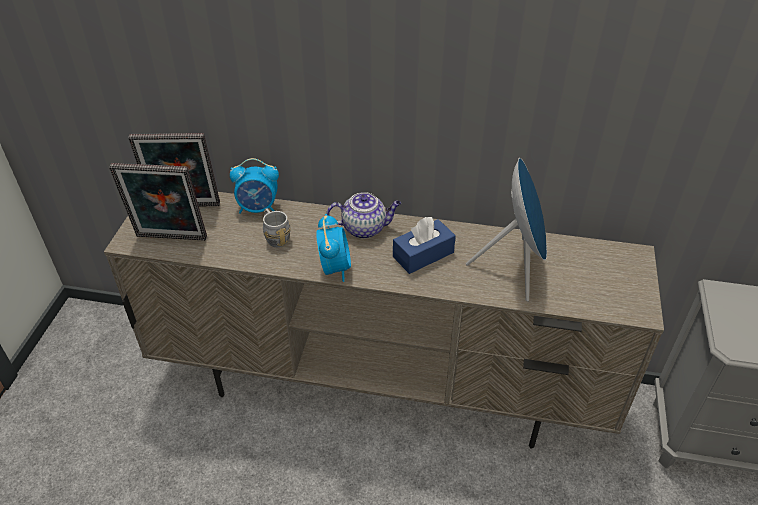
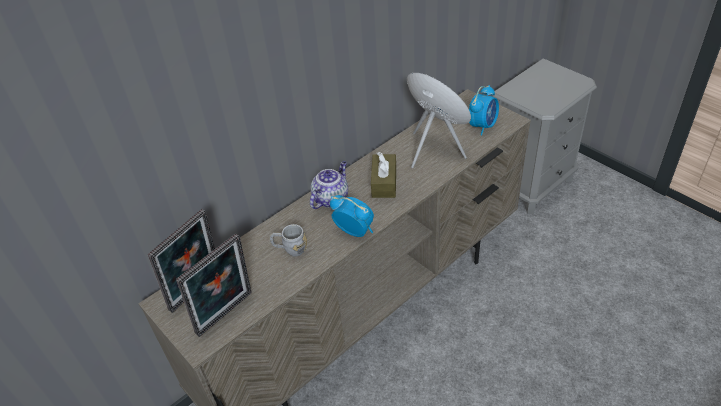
camera: 50 degrees left, 0 degrees up
alarm clock [230,158,279,214] -> alarm clock moved to [469,85,499,136]
blue tissue box [393,217,456,274] -> brown tissue box [371,152,396,198]

